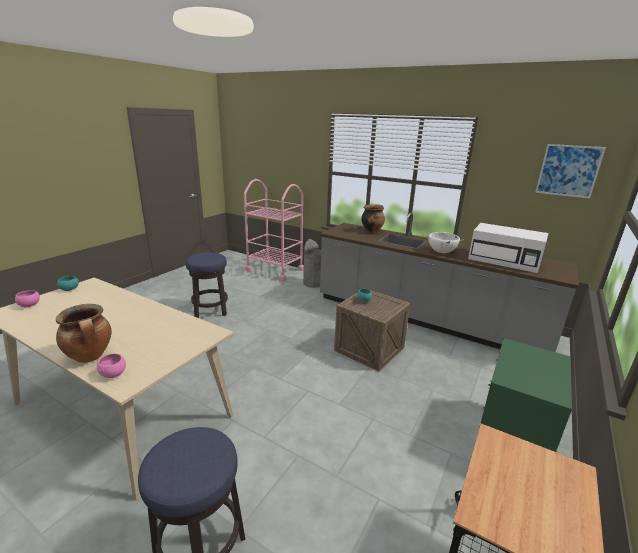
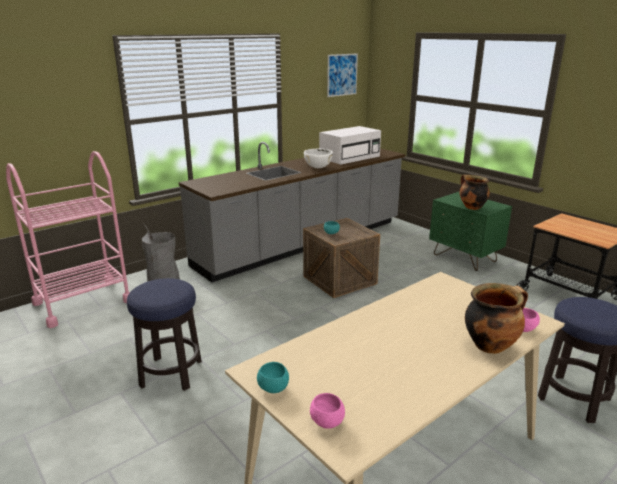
camera: 70 degrees left, 0 degrees up
cooking pot [361,204,385,233] -> cooking pot moved to [460,175,490,210]

